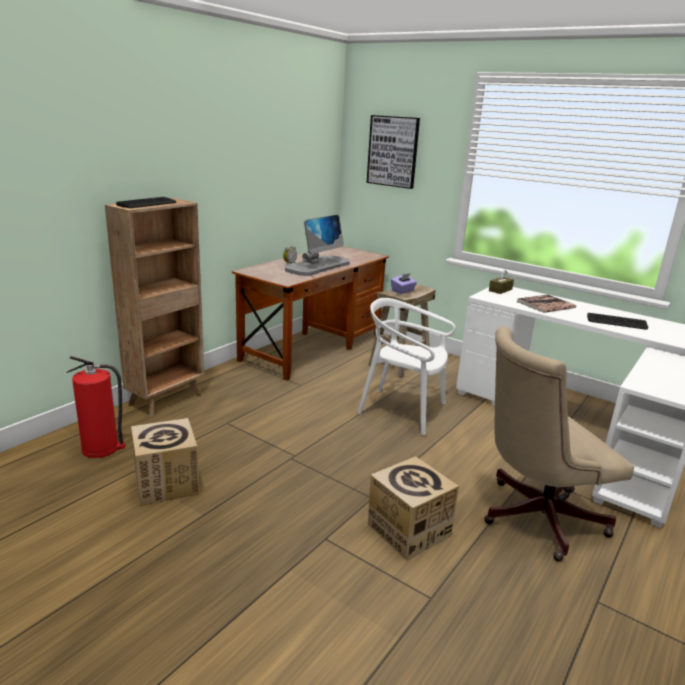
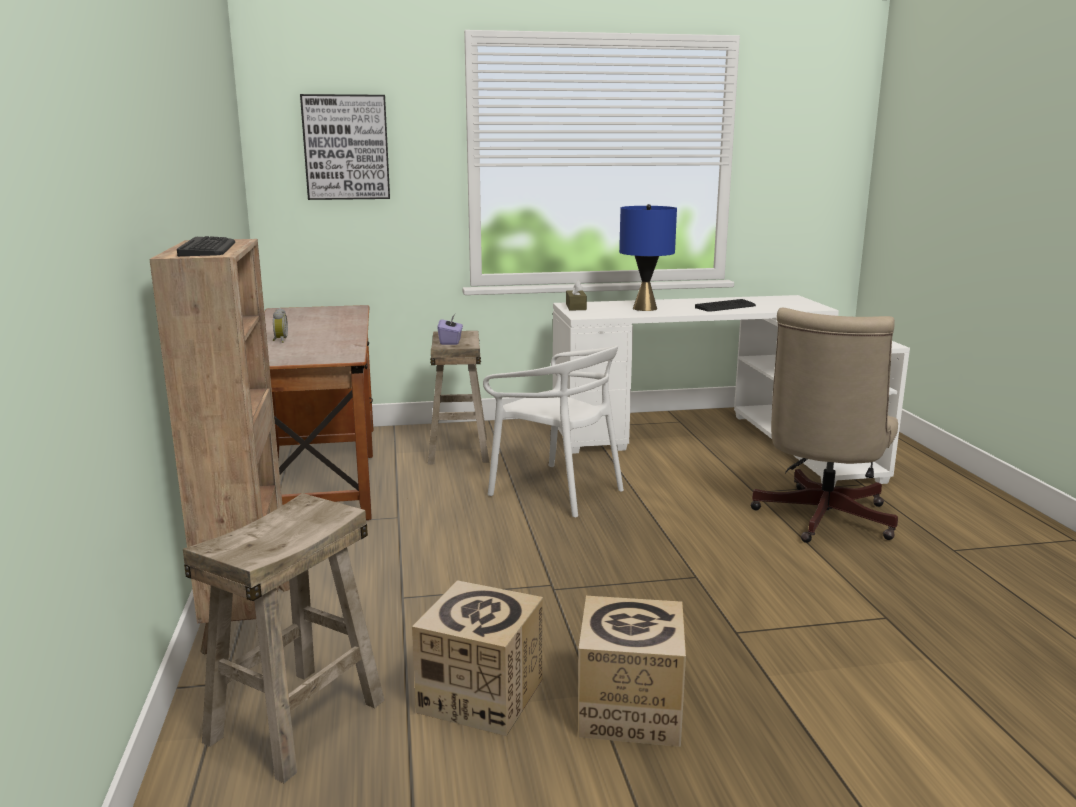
camera: 45 degrees left, 5 degrees down
fire extinguisher [67,356,125,458] -> beige stool [183,493,385,783]
monitor [285,215,350,276] -> none
white chair [358,298,456,436] -> white chair turned 120 degrees counterclockwise [483,346,624,517]
cardboard box [368,456,459,560] -> cardboard box moved to [579,596,686,747]
book [517,294,576,313] -> blue table lamp [619,204,677,311]

